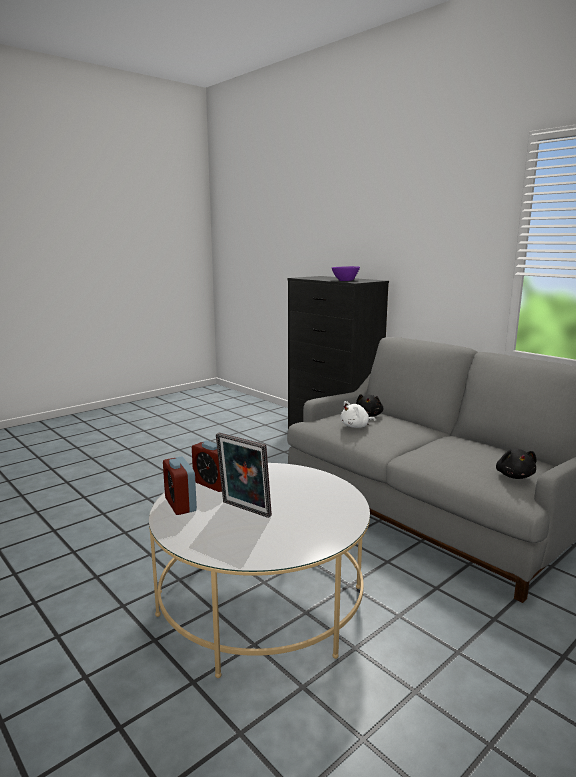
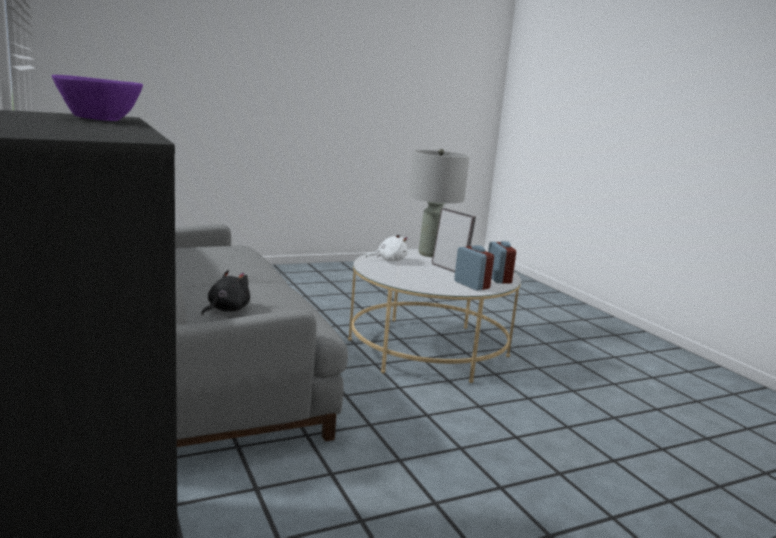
camera: 165 degrees left, 0 degrees up
white plush toy [340,401,375,428] -> white plush toy moved to [366,234,408,261]
black plush toy [496,449,537,479] -> none
none -> grey table lamp [409,149,470,257]

